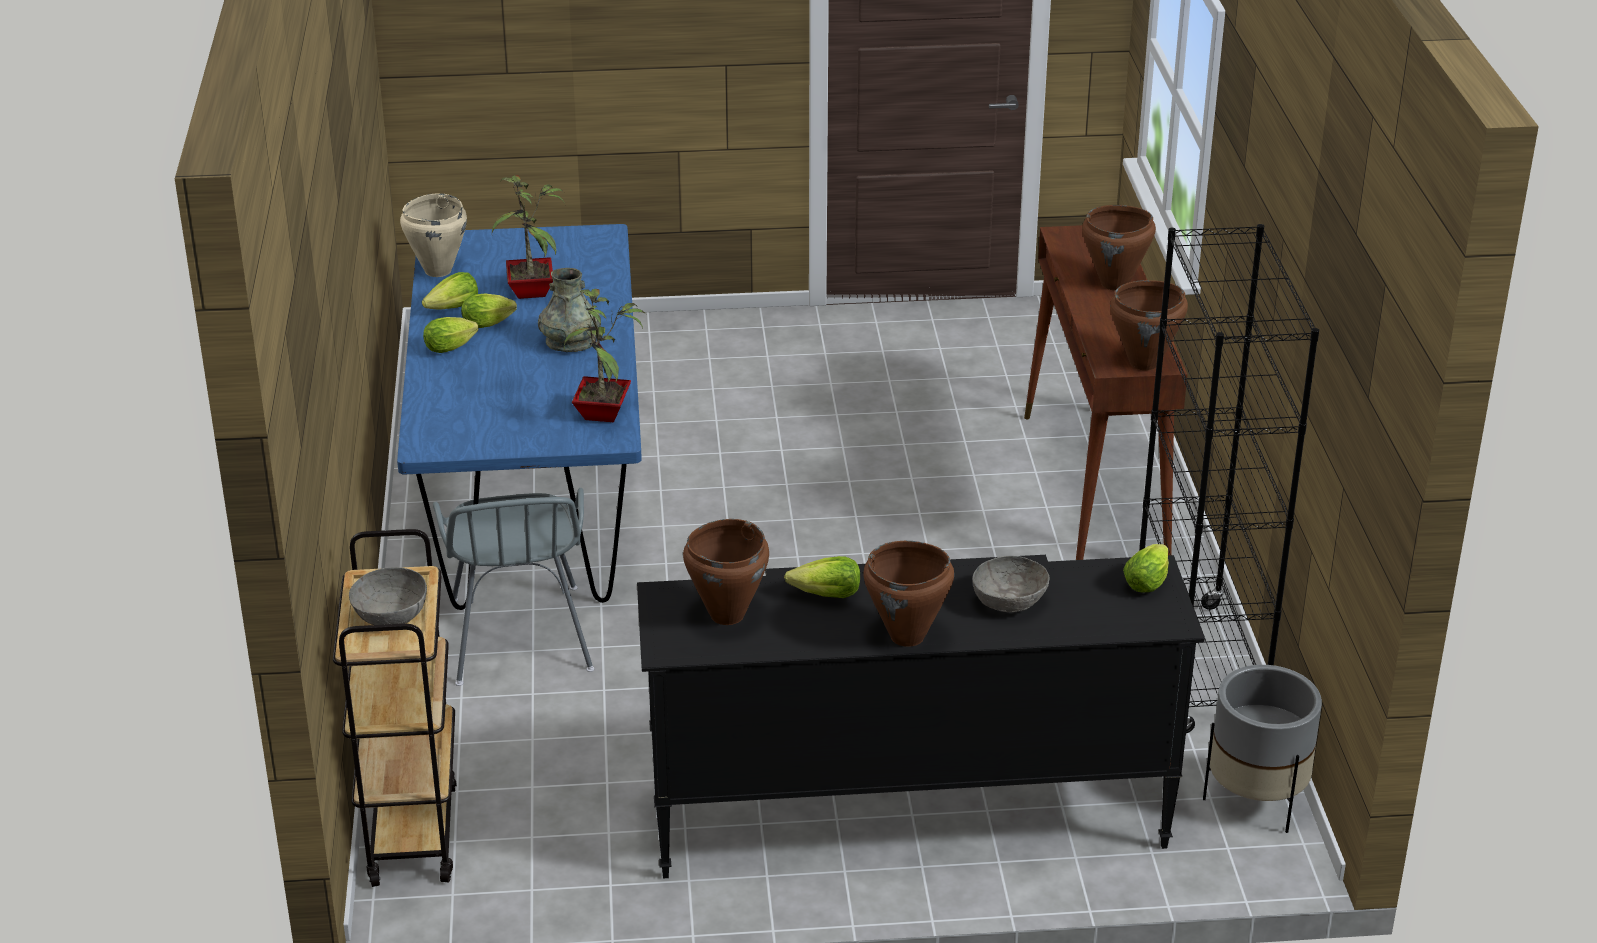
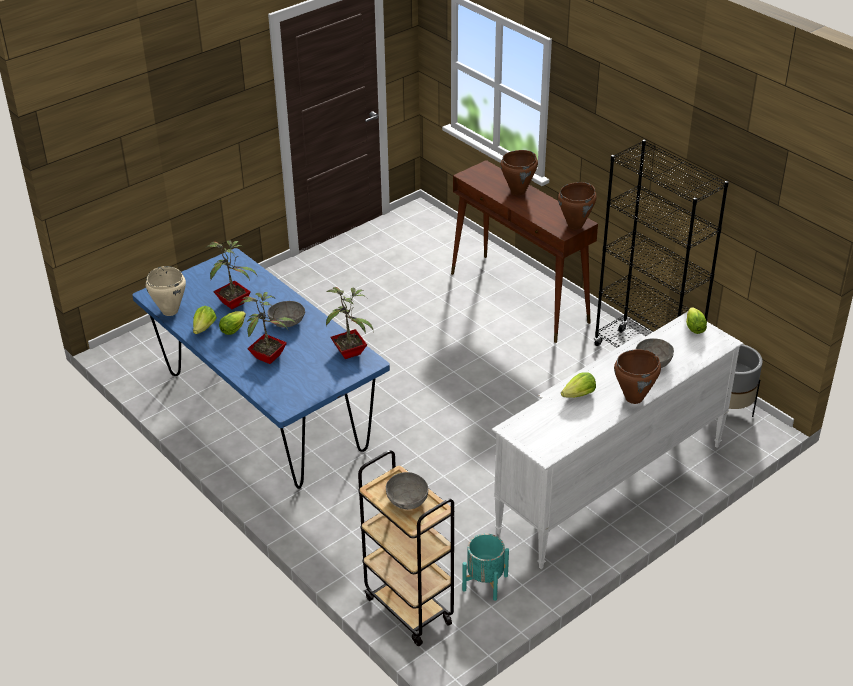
camera: 35 degrees left, 5 degrees up
lettuce [423,317,479,353] -> none
grey chair [433,488,594,686] -> none
grey vase [538,268,601,352] -> grey bowl [268,301,305,328]
black cabinet [637,555,1205,878] -> white cabinet [492,311,743,569]
brown cooking pot [683,519,769,625] -> none
none -> potted plant [239,292,296,364]
none -> turquoise planter [462,534,509,601]

